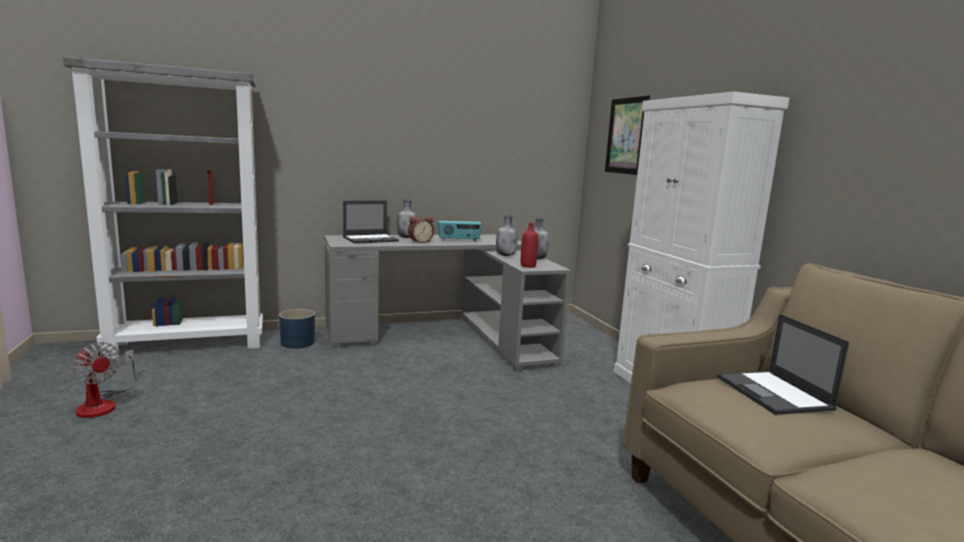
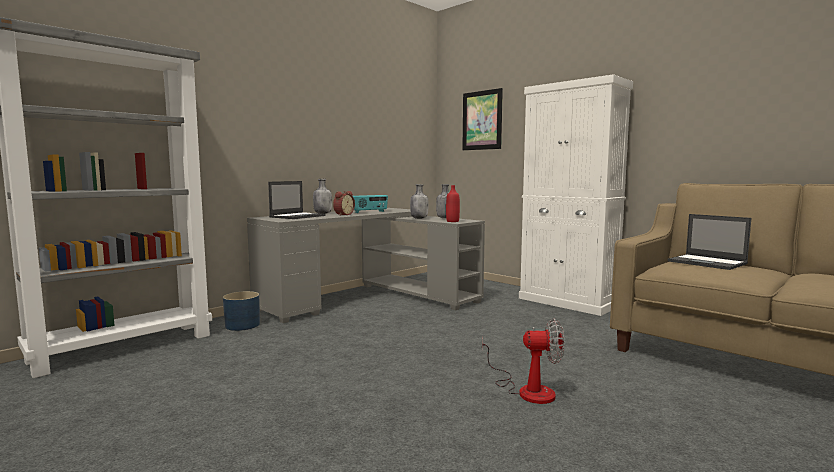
camera: 25 degrees left, 5 degrees down
fan [72,342,137,418] -> fan moved to [482,318,565,404]

